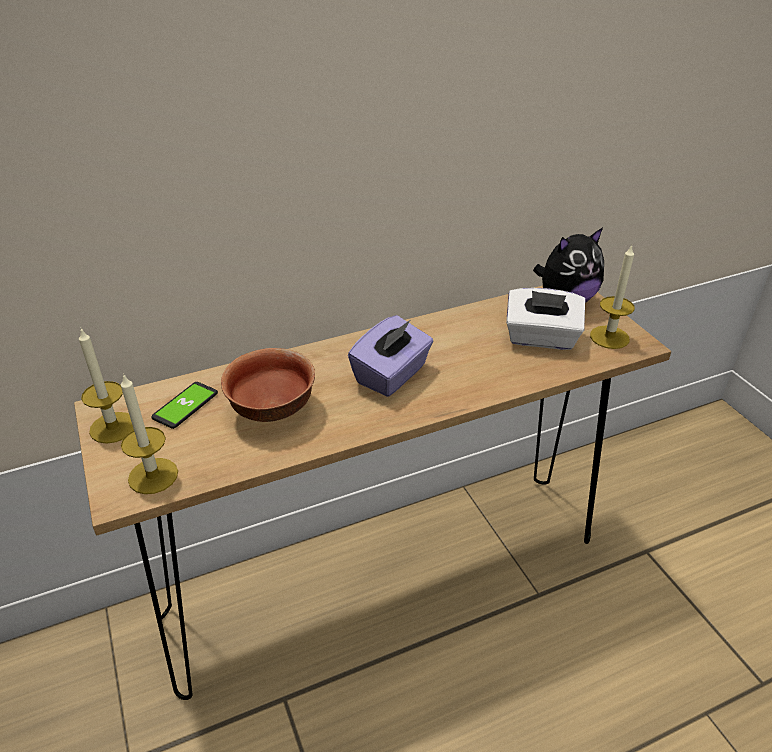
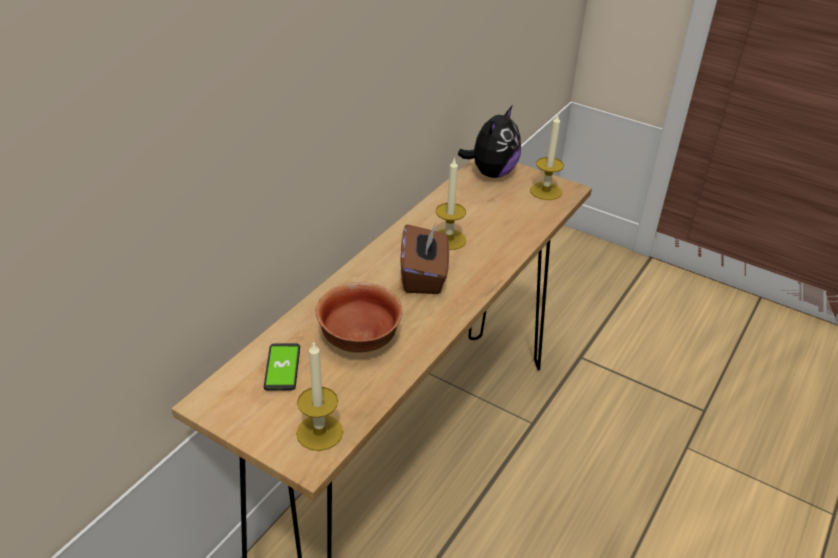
camera: 35 degrees left, 0 degrees up
candle [79,328,134,444] -> candle moved to [436,157,466,250]
purple tissue box [348,315,433,397] -> brown tissue box [400,224,449,294]
white tissue box [506,288,585,350] -> none

